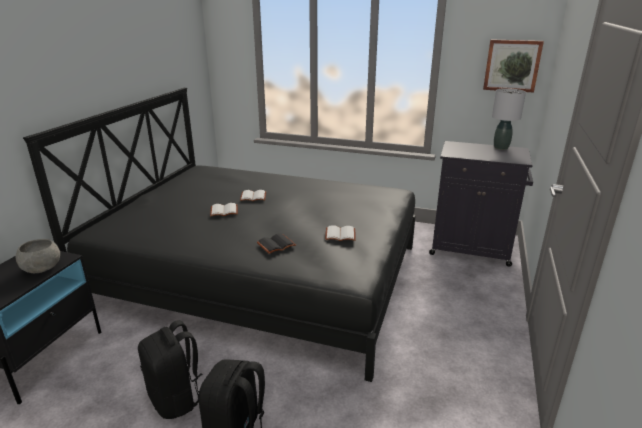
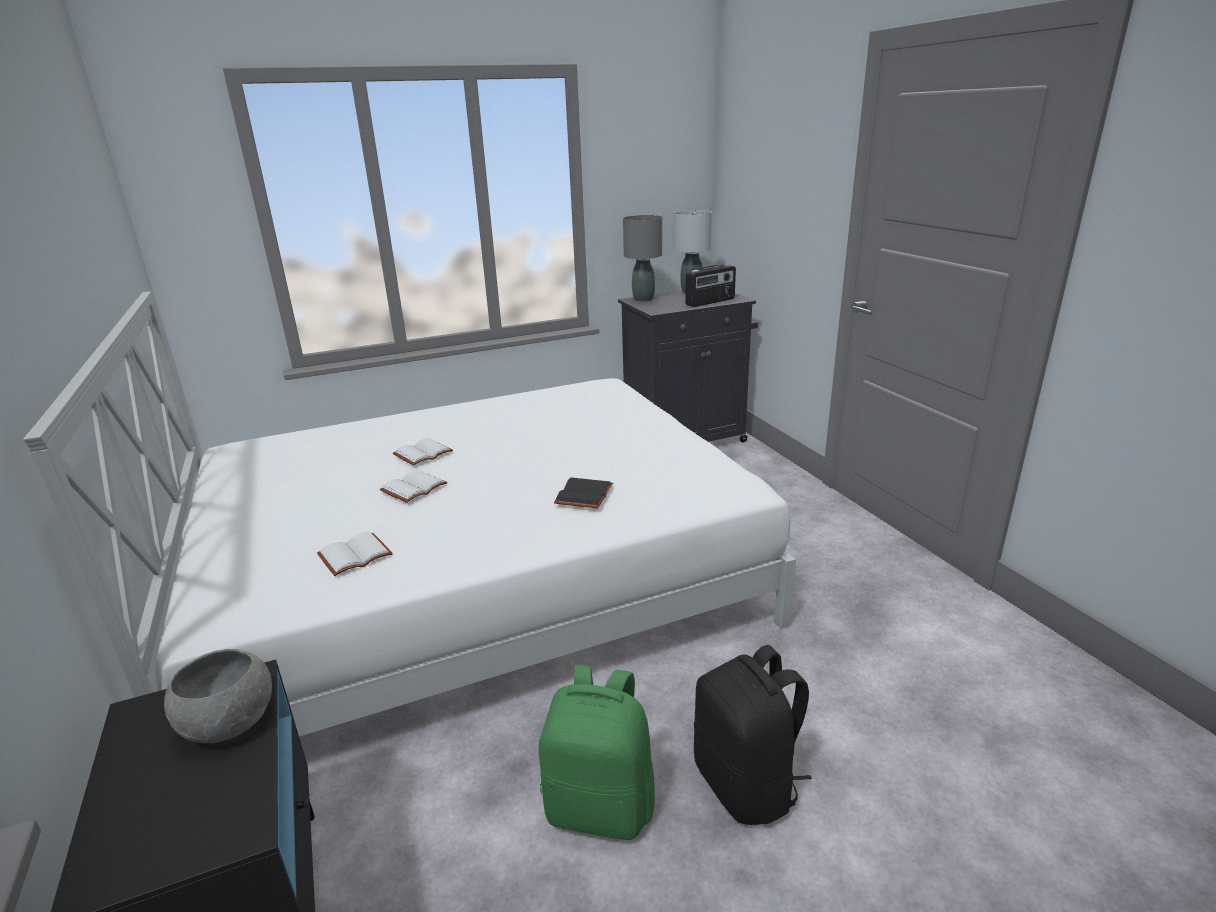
camera: 40 degrees left, 0 degrees up
black bed [23,88,416,382] -> white bed [23,291,796,737]
black backpack [138,320,202,419] -> green backpack [539,664,655,840]
white book [325,225,356,241] -> white book moved to [317,532,393,576]
picture [483,39,544,93] -> none
none -> grey table lamp [623,215,662,302]
none -> radio [685,264,736,307]

